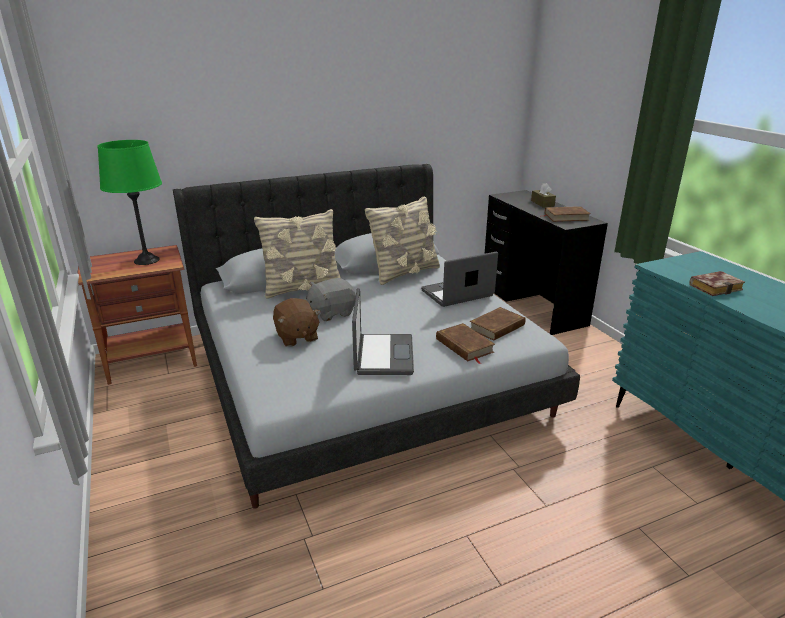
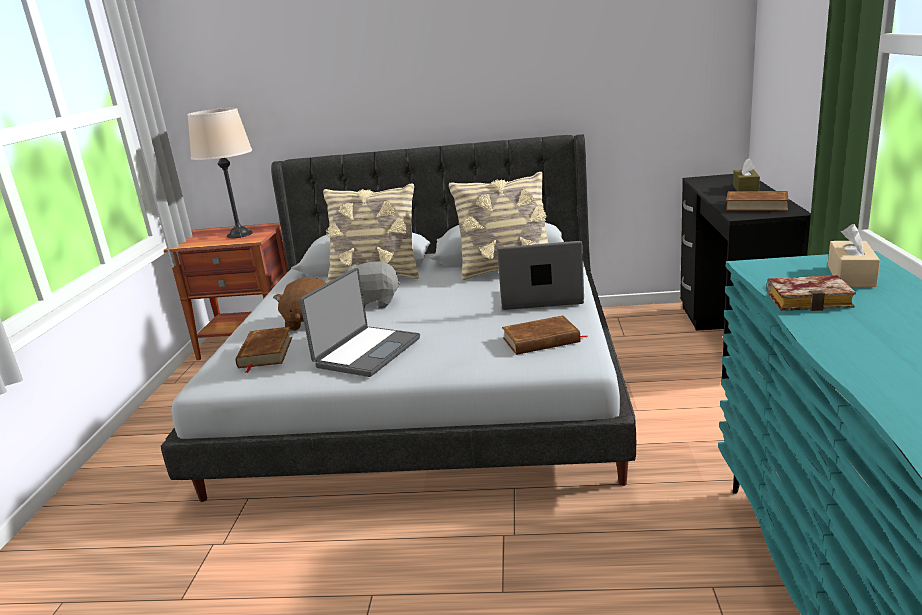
camera: 30 degrees right, 5 degrees down
green table lamp [97,140,162,265] -> beige table lamp [187,108,253,238]
brown book [436,323,495,364] -> brown book moved to [235,327,292,373]
none -> beige tissue box [828,224,880,287]

